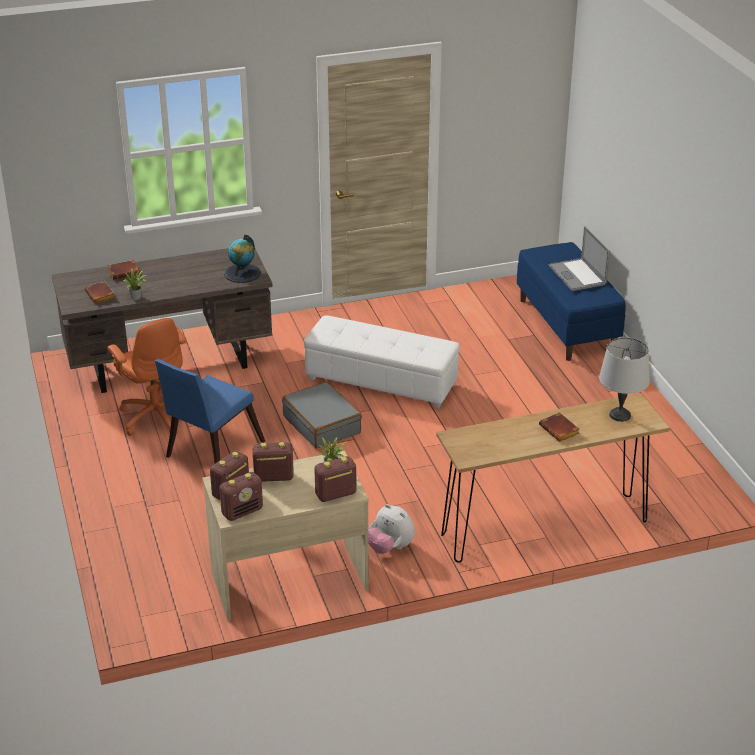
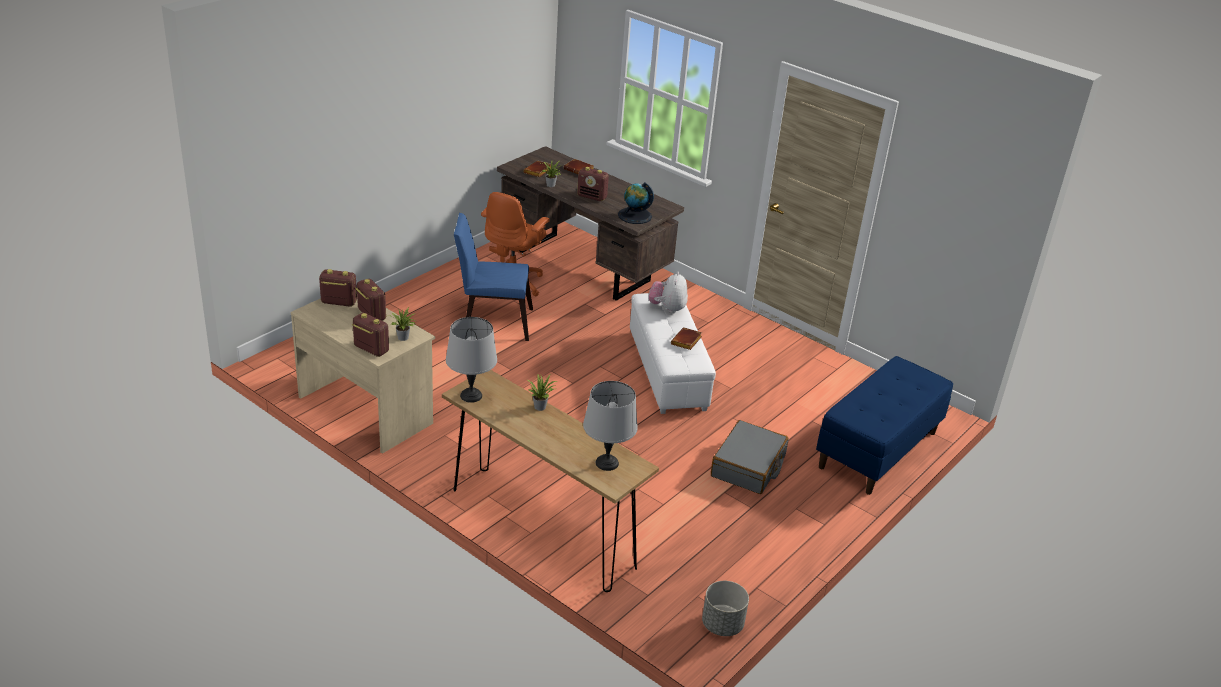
camera: 55 degrees right, 0 degrees up
radio [220,472,263,521] -> radio moved to [577,167,609,201]
grey suitcase [282,382,362,449] -> grey suitcase moved to [711,420,788,494]
plush toy [368,504,415,554] -> plush toy moved to [649,272,688,314]
brown book [539,412,580,442] -> brown book moved to [671,327,702,350]
laptop [549,226,610,291] -> none
none -> grey table lamp [446,317,497,403]
none -> potted plant [526,375,557,411]
none -> grey planter [702,581,749,636]

